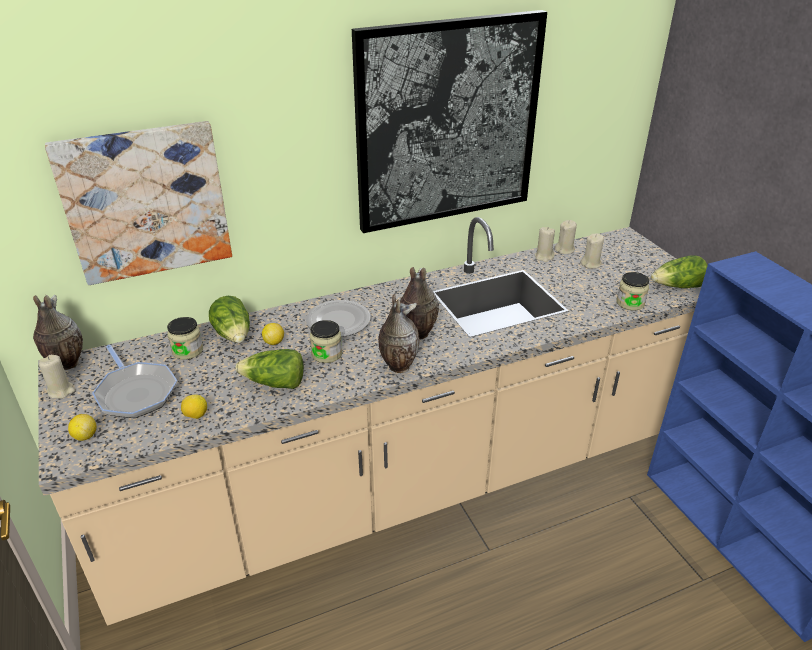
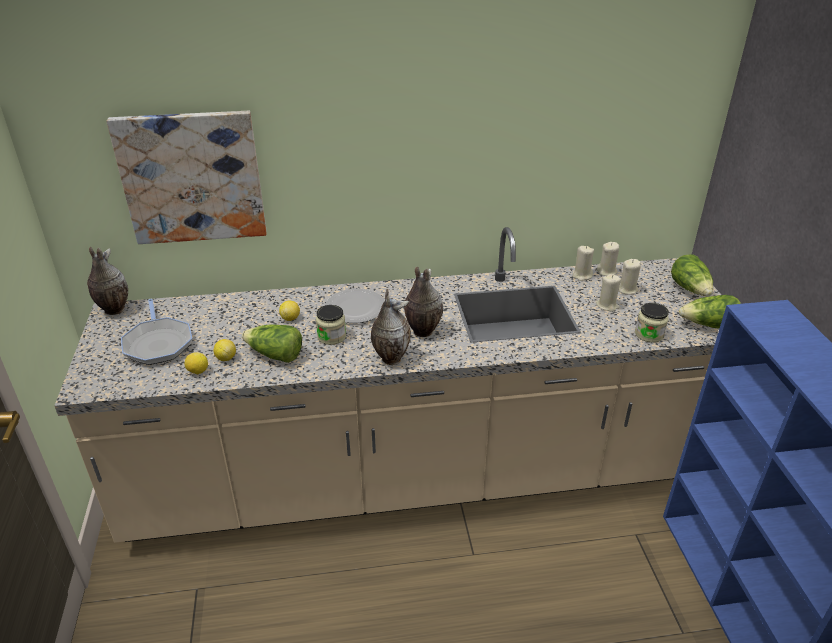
camera: 15 degrees right, 0 degrees up
beige candle [39,355,75,399] -> beige candle moved to [596,274,621,312]
lemon [68,414,97,441] -> lemon moved to [213,339,236,361]
jar [167,317,203,360] -> none
lettuce [209,296,250,343] -> lettuce moved to [671,254,713,296]
picture [352,10,547,233] -> none

